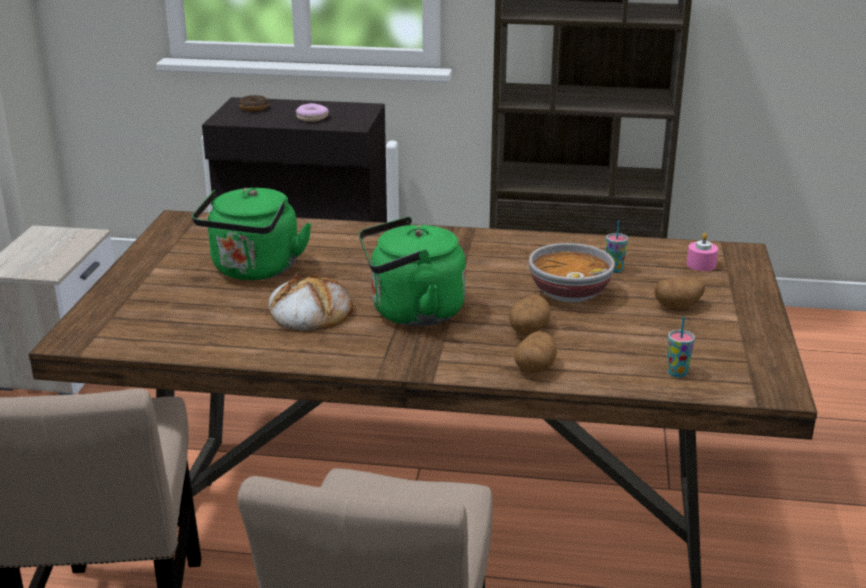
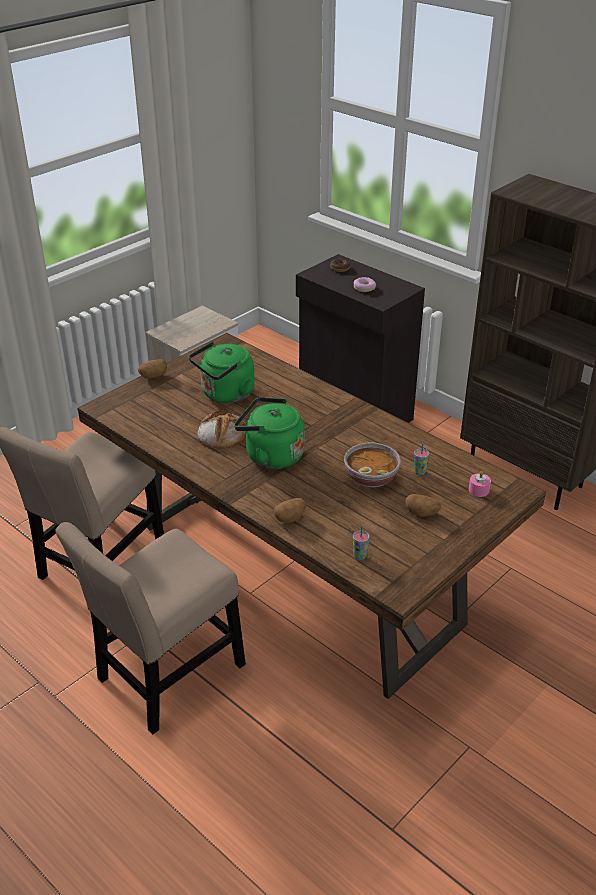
camera: 35 degrees right, 10 degrees up
potato [509,295,551,335] -> potato moved to [138,359,167,379]

